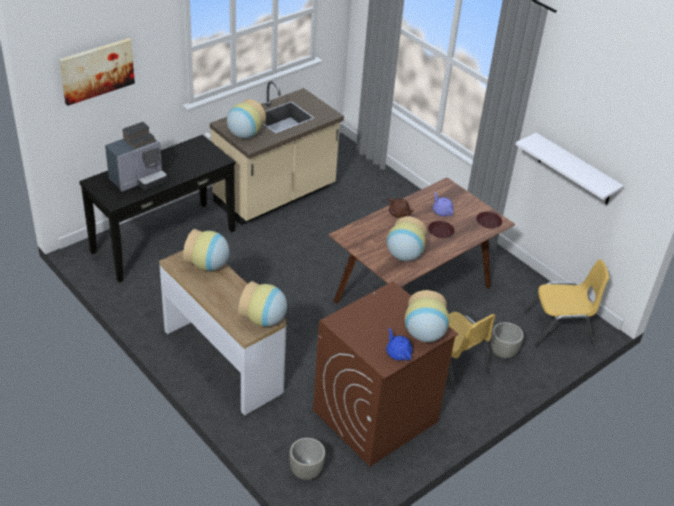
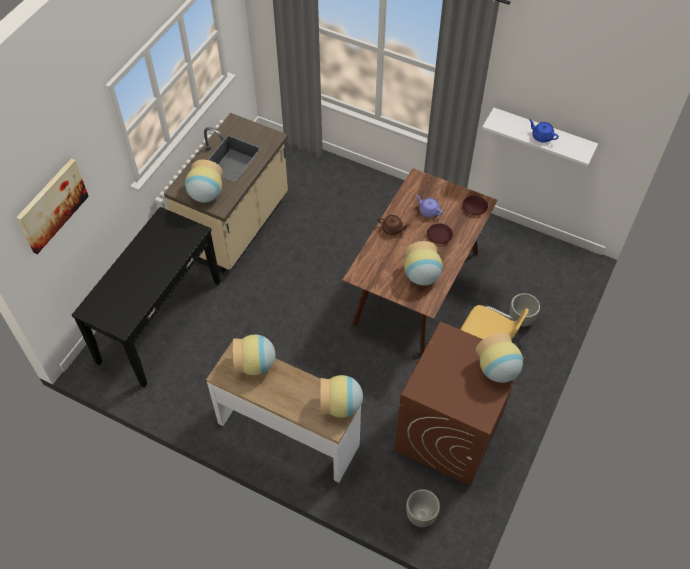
camera: 20 degrees left, 15 degrees up
coffee machine [105,122,167,192] -> none
blue teapot [386,328,412,360] -> blue teapot moved to [529,119,559,143]
yellow chair [525,259,609,347] -> none

